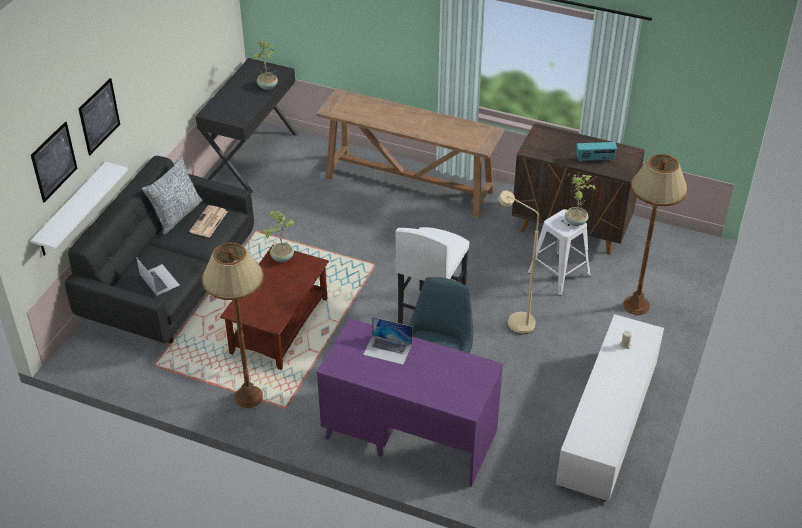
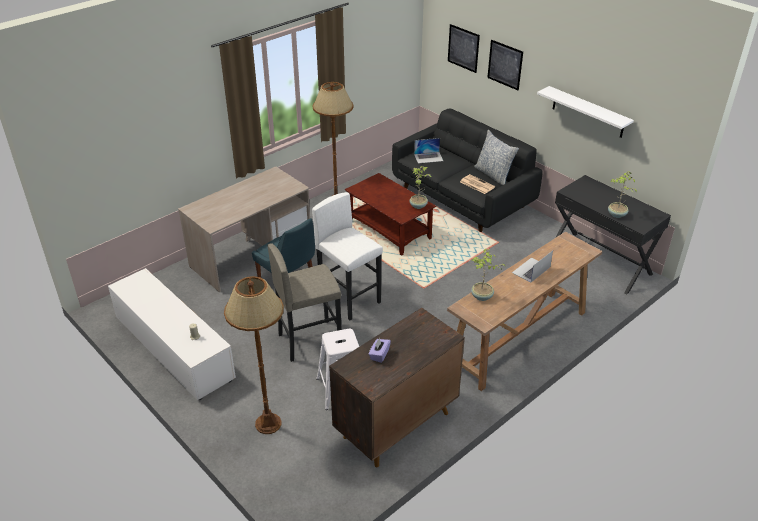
camera: 115 degrees right, 5 degrees down
white shelf [31,162,128,256] -> white shelf moved to [537,86,634,138]
purple desk [316,318,504,487] -> beige desk [178,166,310,292]
laptop [363,317,412,365] -> laptop moved to [512,251,553,283]
beige floor lamp [498,191,539,334] -> grey stool [267,243,342,362]
potted plant [565,175,597,226] -> potted plant moved to [471,249,506,301]
radio [576,142,617,162] -> purple tissue box [369,338,391,363]

